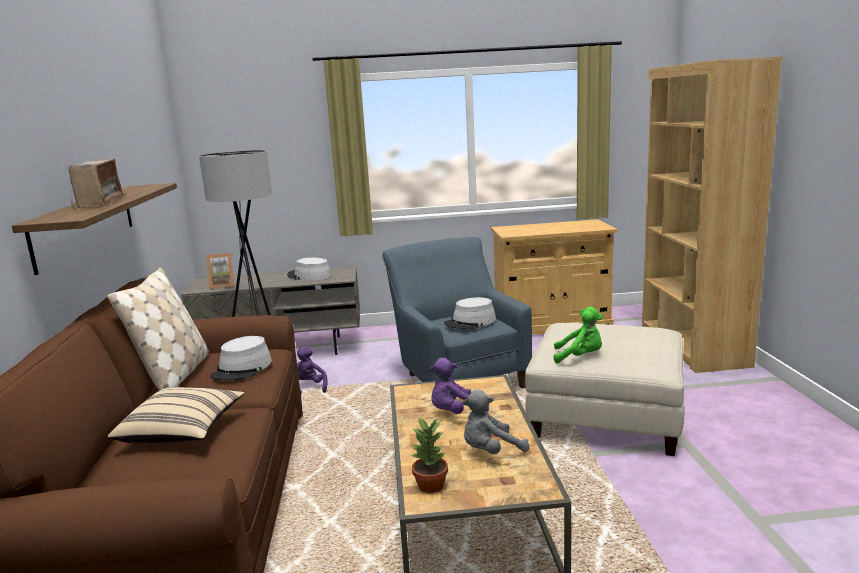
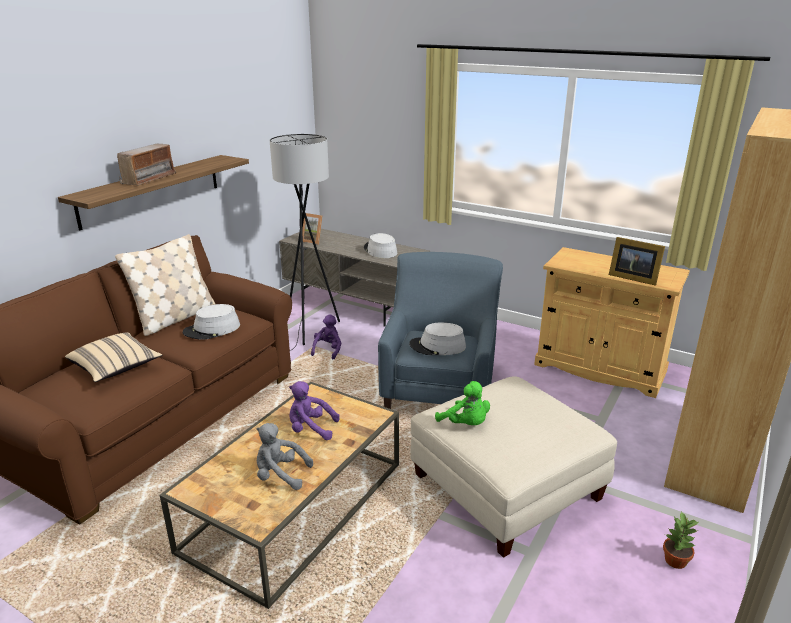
camera: 35 degrees right, 10 degrees up
potted plant [410,417,448,493] -> potted plant moved to [663,511,698,569]
none -> picture frame [609,237,665,286]

